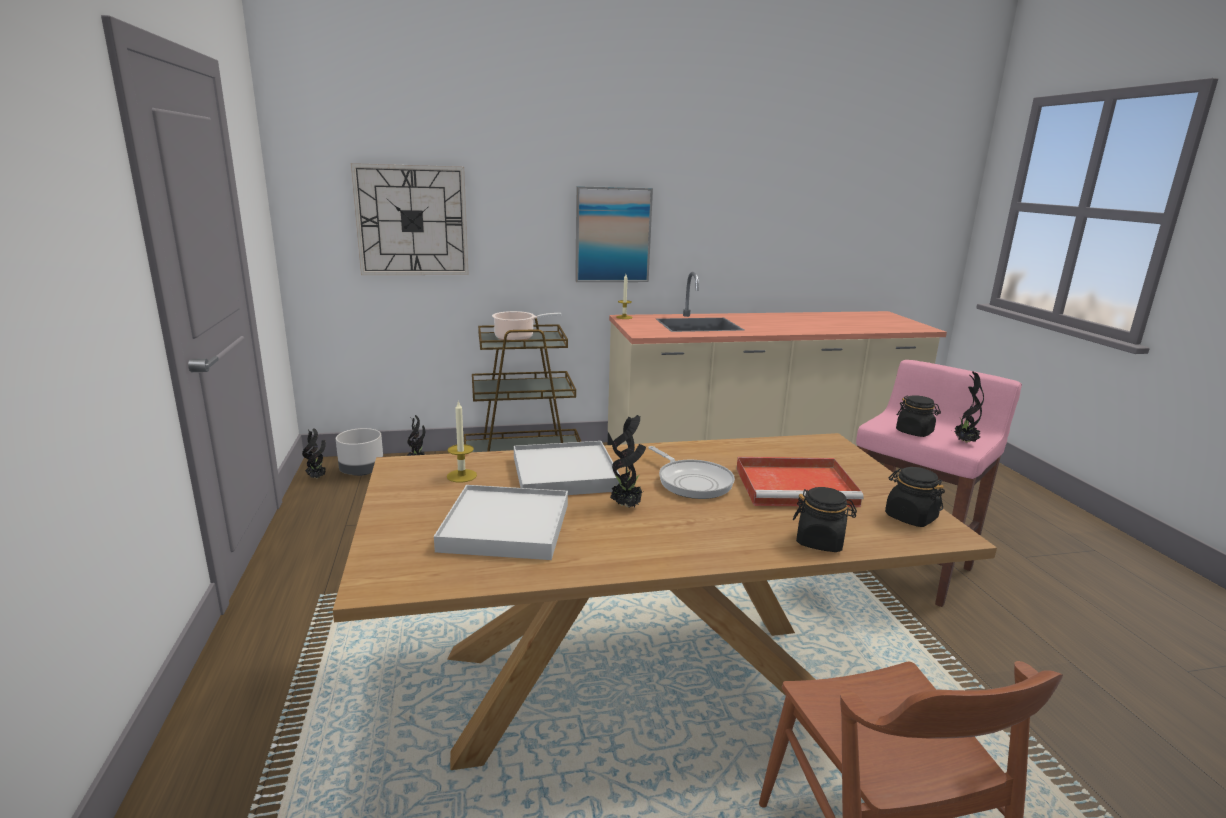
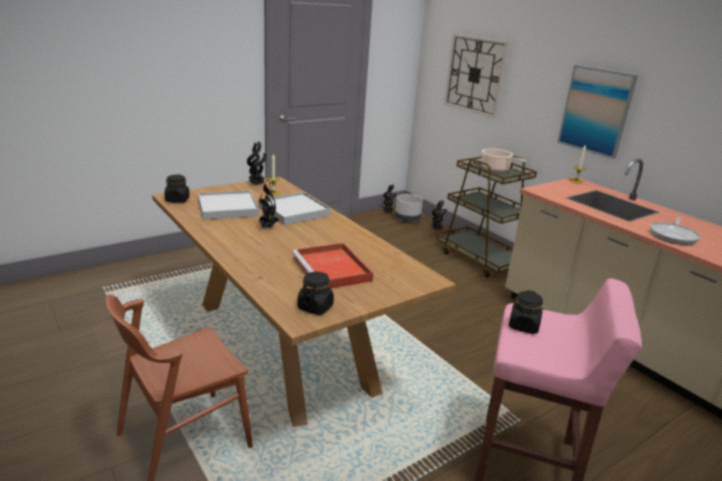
camera: 65 degrees right, 5 degrees up
frying pan [648,446,735,499] -> frying pan moved to [650,216,700,245]
black jar [793,487,857,552] -> black jar moved to [165,174,190,203]
potted plant [953,371,984,443] -> potted plant moved to [247,142,267,185]

